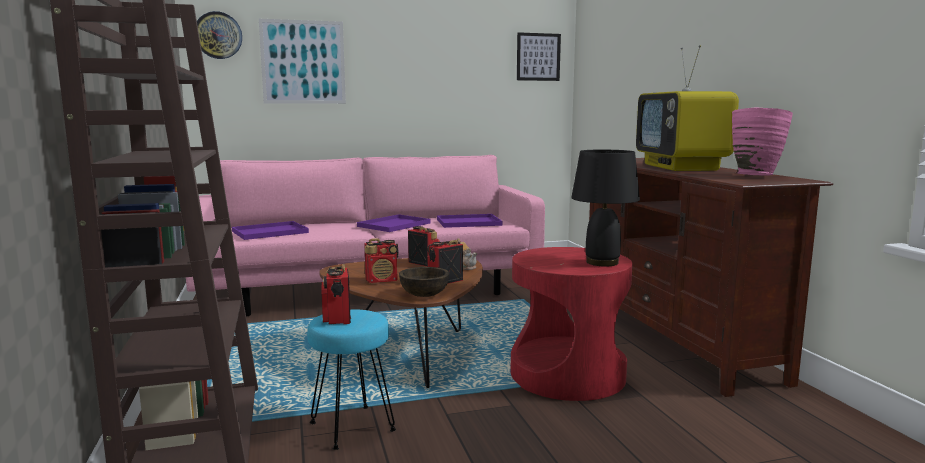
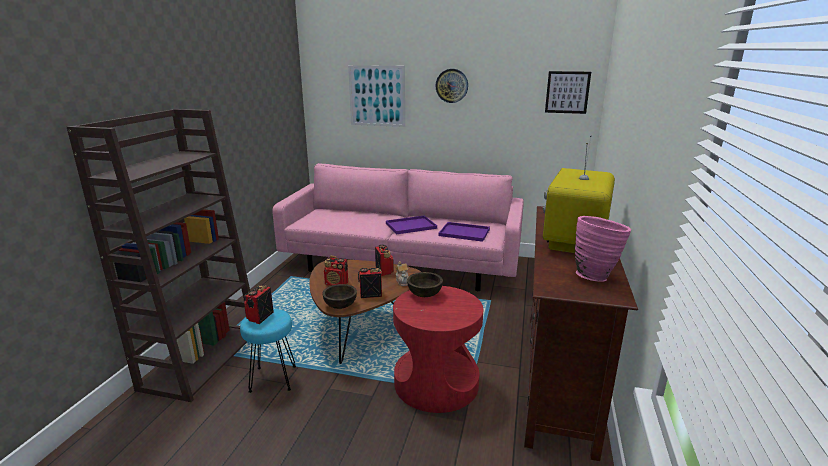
camera: 30 degrees right, 10 degrees up
wall clock [197,11,242,59] -> wall clock moved to [435,69,468,103]
purple tray [232,221,309,240] -> none
black table lamp [571,150,640,266] -> none
none -> brown bowl [407,272,443,297]

